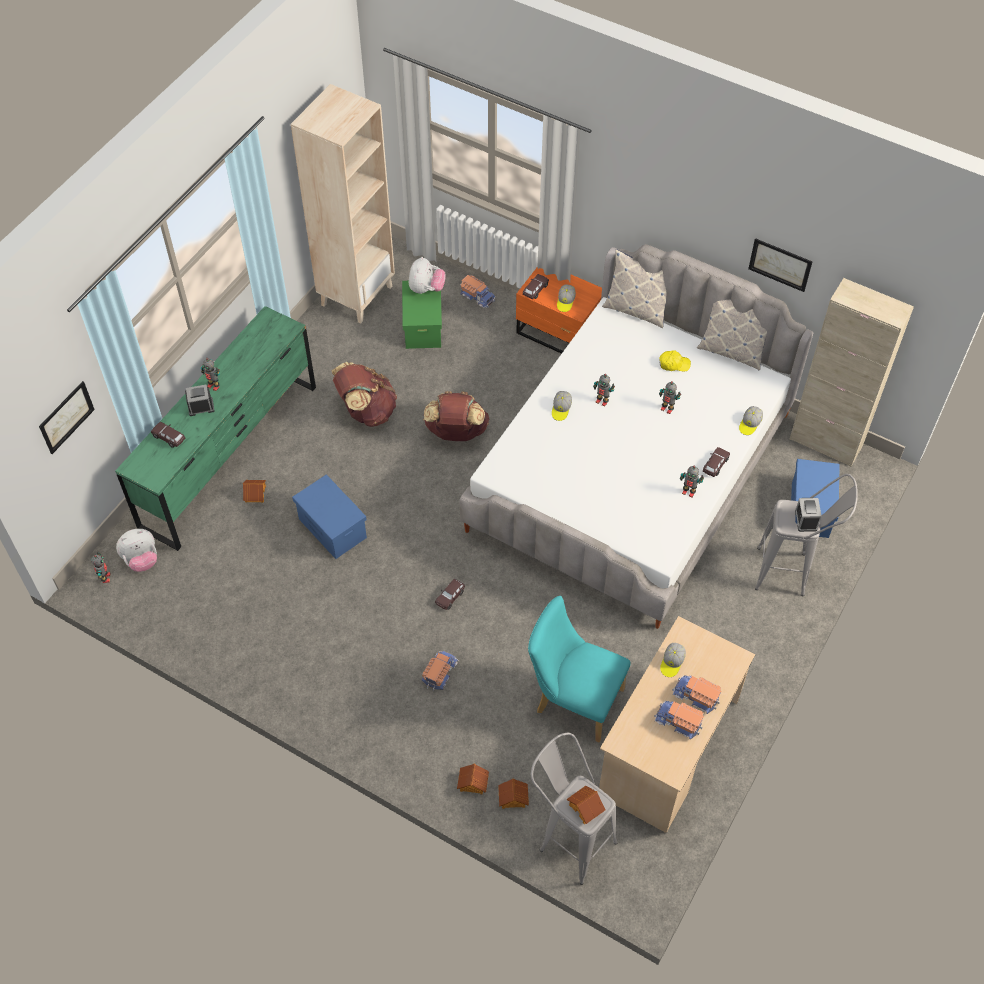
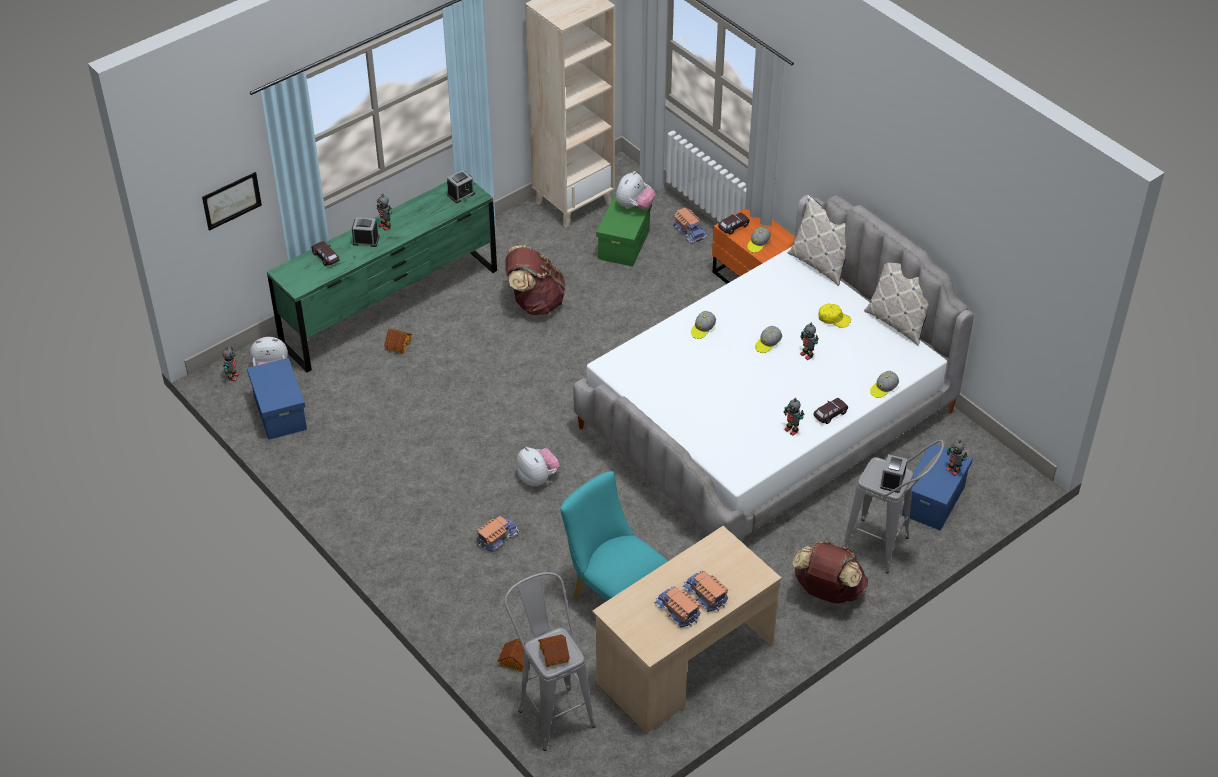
camera: 20 degrees right, 10 degrees down
blue storage box [292,475,367,559] -> blue storage box moved to [247,358,307,440]
brown backpack [423,391,489,441] -> brown backpack moved to [793,541,868,604]
brown toy car [435,578,465,610] -> plush toy [516,447,560,486]
toy house [457,763,489,794] -> none
toy robot [593,374,615,407] -> toy robot moved to [946,439,968,476]
cap [660,643,686,677] -> cap moved to [755,326,782,353]
picture [748,238,812,292] -> none
beige cabinet [789,278,914,467] -> none
none -> alarm clock [447,170,475,203]

